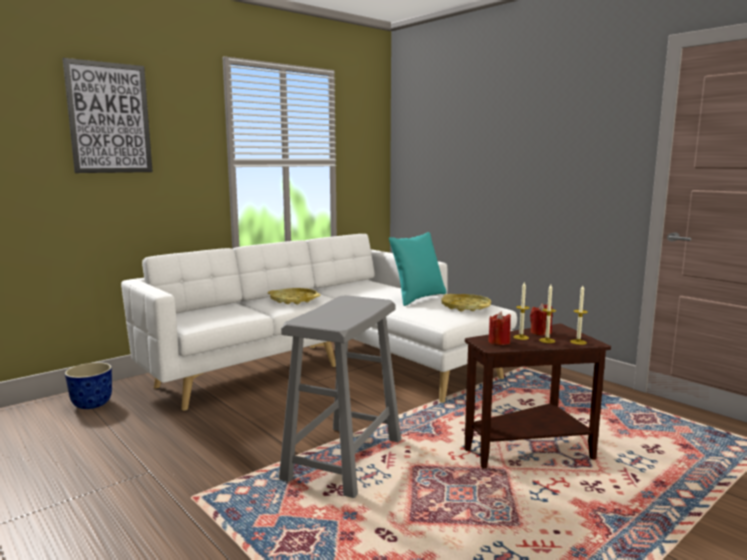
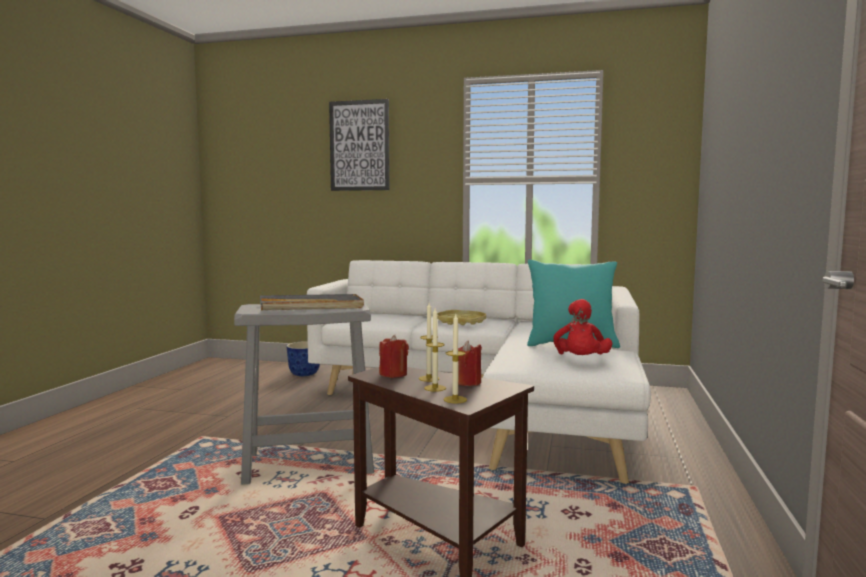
camera: 55 degrees right, 5 degrees down
yellow tray [442,294,491,311] -> red plush toy [553,299,613,355]
none -> grey tray [260,294,364,311]

